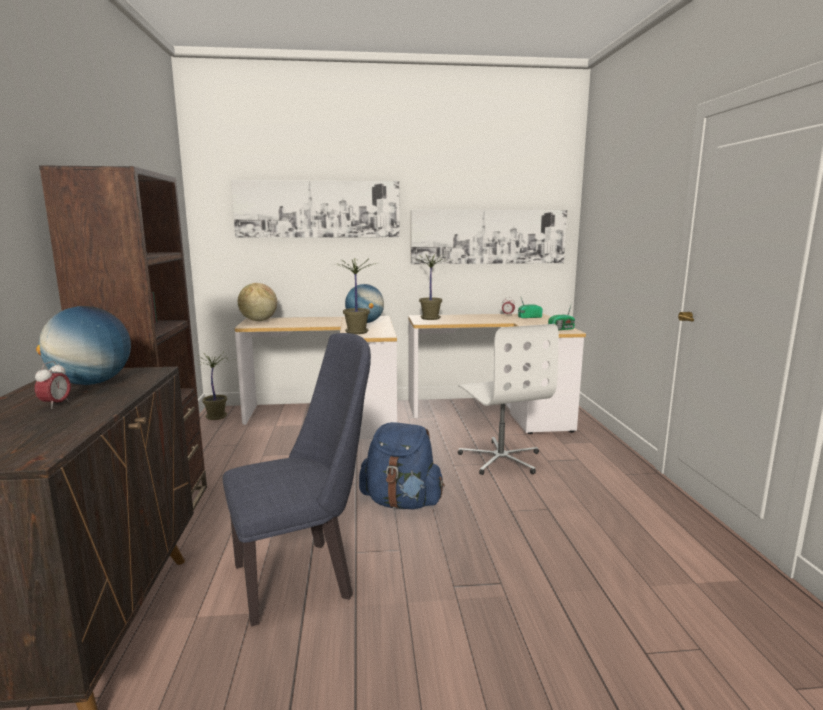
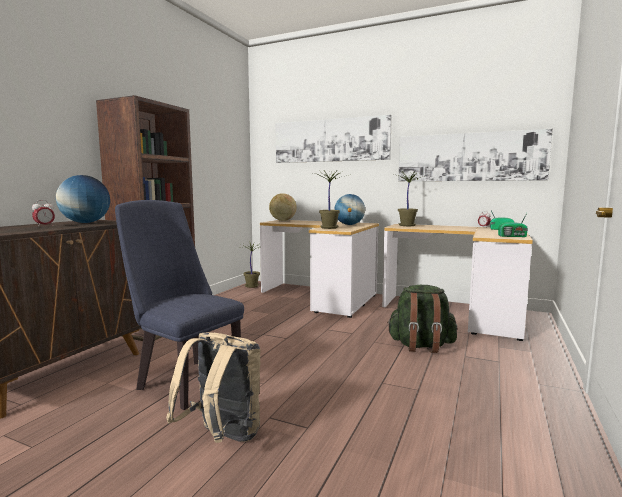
camera: 30 degrees right, 5 degrees down
blue chair [223,333,371,627] -> blue chair turned 150 degrees counterclockwise [115,200,244,410]
blue backpack [359,422,445,509] -> none
white office chair [458,324,559,475] -> green backpack [387,285,457,353]
none -> beige backpack [166,332,261,443]

